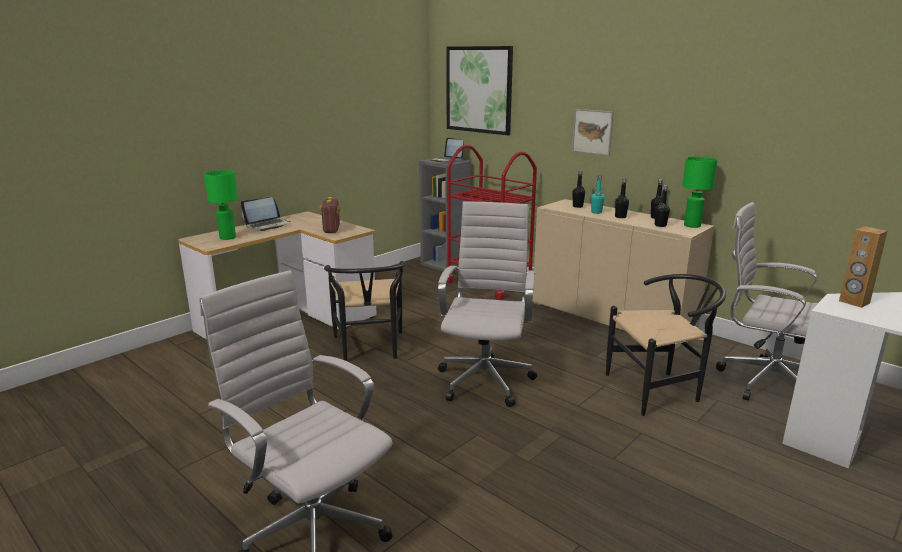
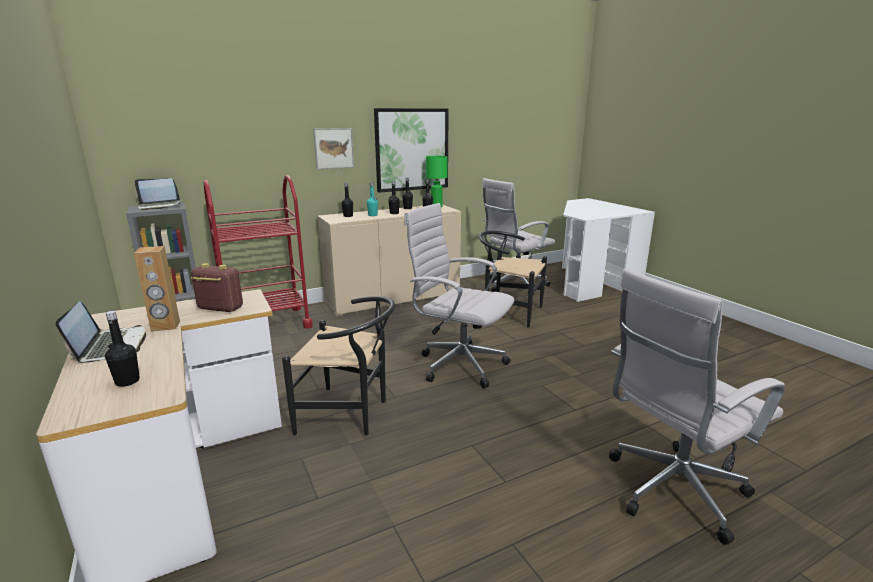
camera: 70 degrees left, 0 degrees up
green table lamp [204,170,238,240] -> black bottle [105,311,140,387]
picture [446,46,513,135] -> picture moved to [374,108,449,193]
black chair [606,274,726,416] -> black chair turned 75 degrees counterclockwise [479,231,547,327]
brown speaker [839,226,887,308] -> brown speaker moved to [134,246,180,332]

